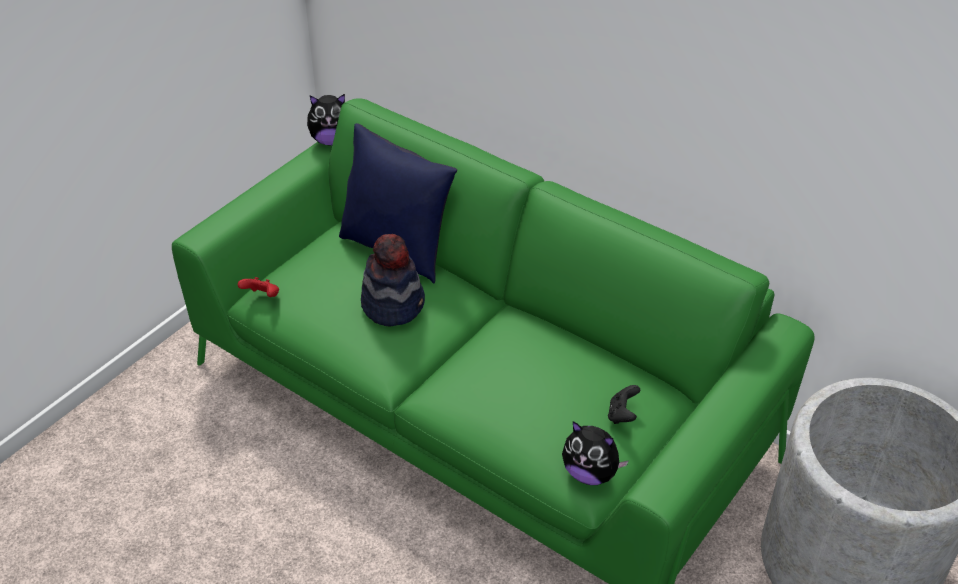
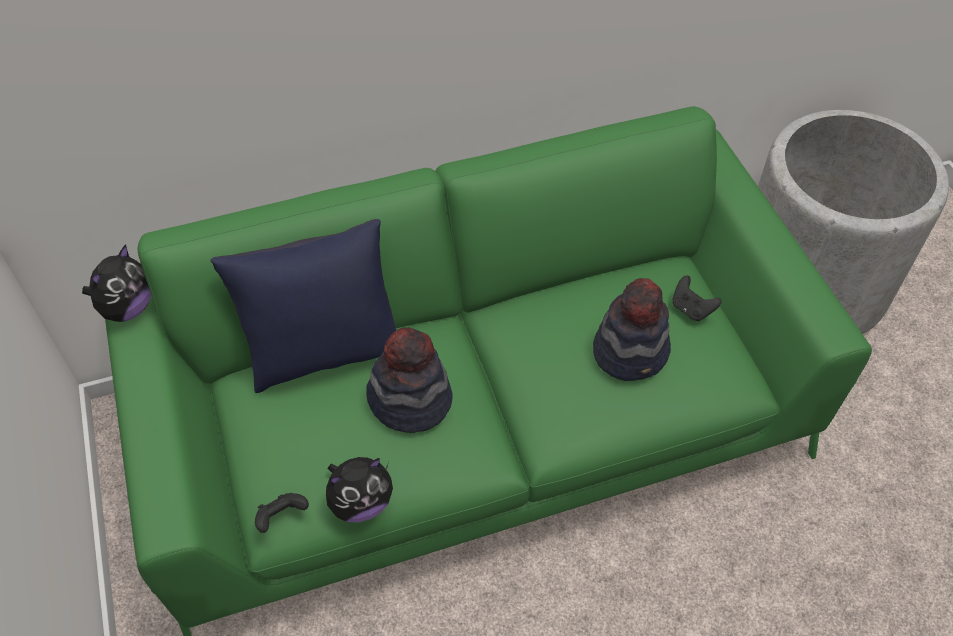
camera: 55 degrees left, 10 degrees up
red game controller [238,277,279,297] -> black game controller [255,493,309,533]
plush toy [562,421,629,485] -> plush toy moved to [326,457,393,522]
none -> hat [593,278,671,381]

